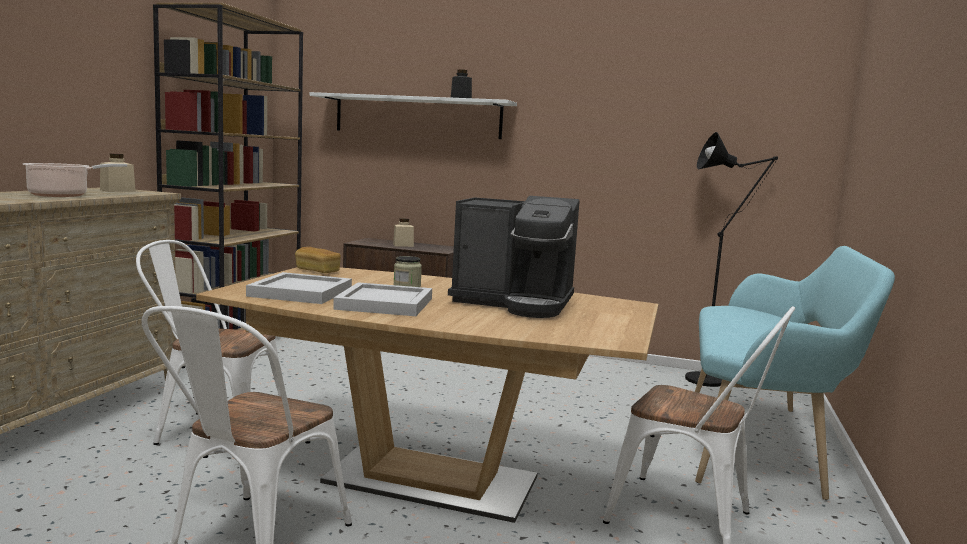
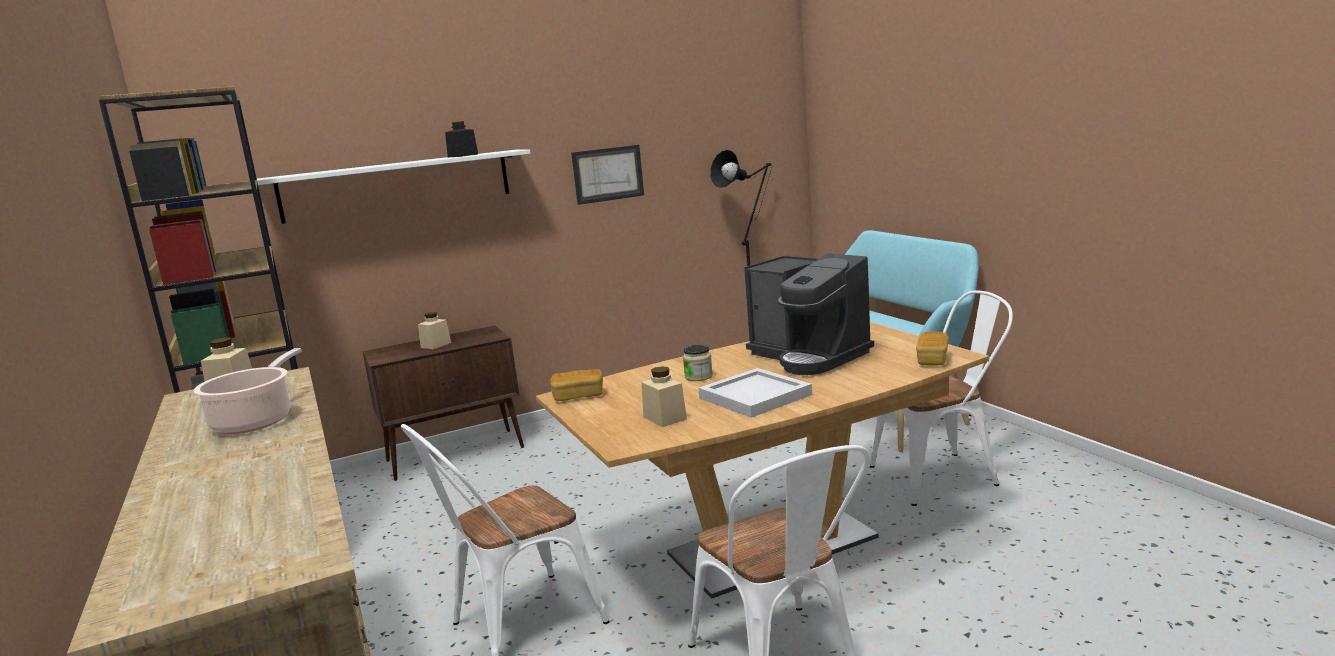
camera: 40 degrees left, 5 degrees up
white tray [246,272,352,304] -> beige jar [641,366,687,427]
coffee machine [448,196,580,318] -> coffee machine turned 75 degrees clockwise [744,253,874,375]
none -> picture [571,145,644,205]
none -> bread [916,332,949,365]

